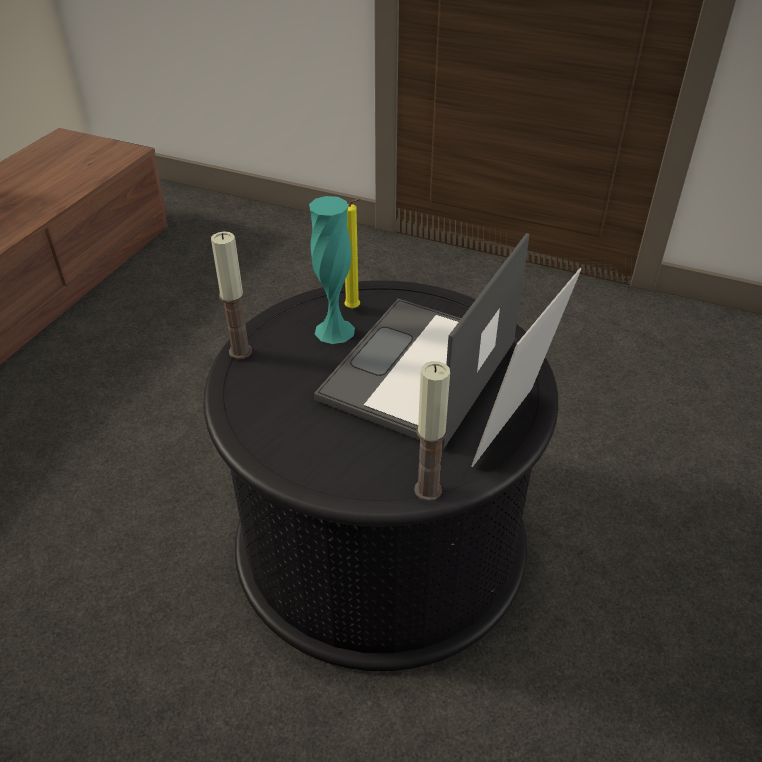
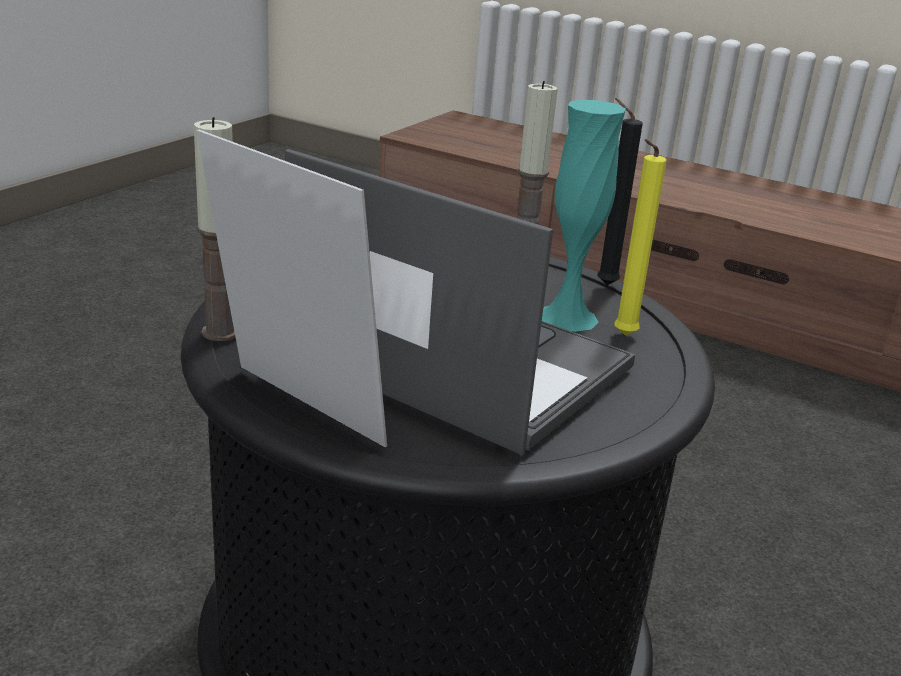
camera: 95 degrees right, 15 degrees down
none -> black candle [597,98,643,285]

